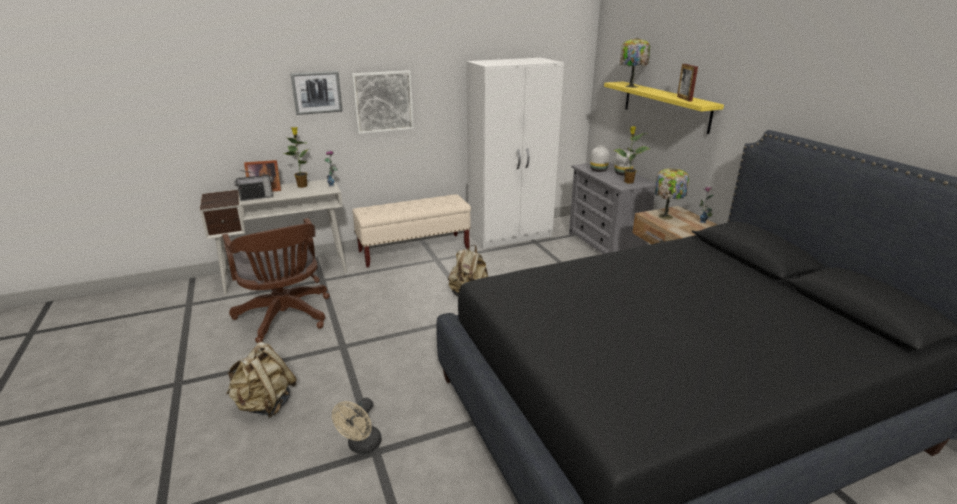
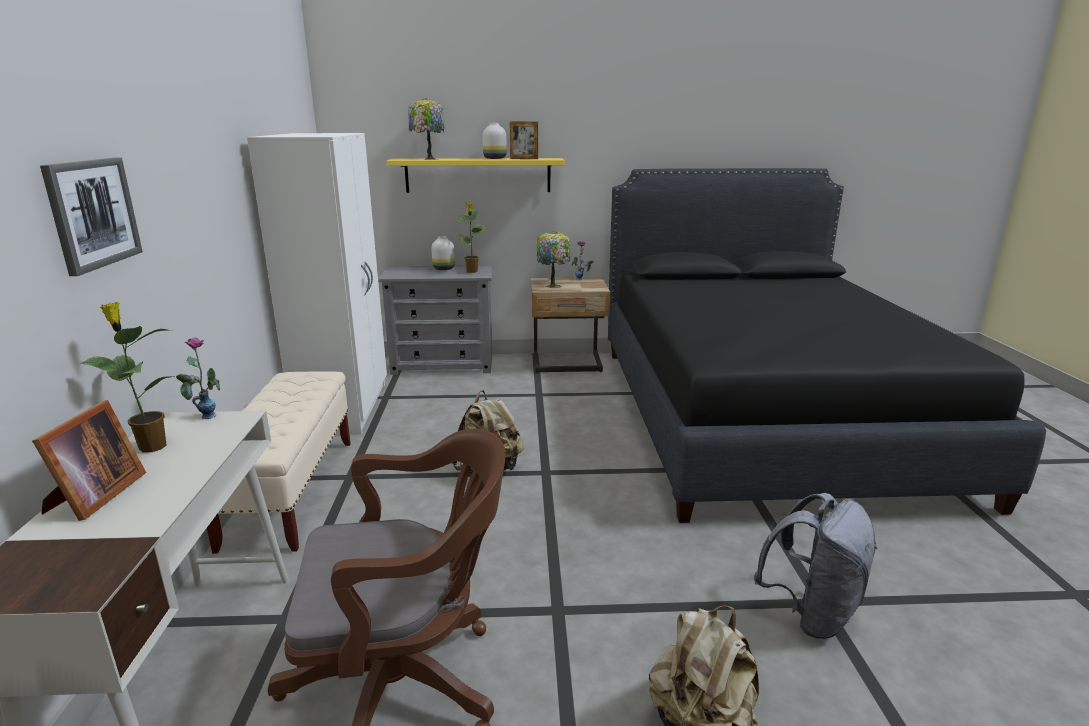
camera: 70 degrees left, 5 degrees down
radio [234,170,273,201] -> none
beige fan [332,397,382,454] -> grey backpack [754,493,878,639]
picture [352,70,414,134] -> none
white vase [590,145,609,172] -> white vase moved to [482,123,507,159]

